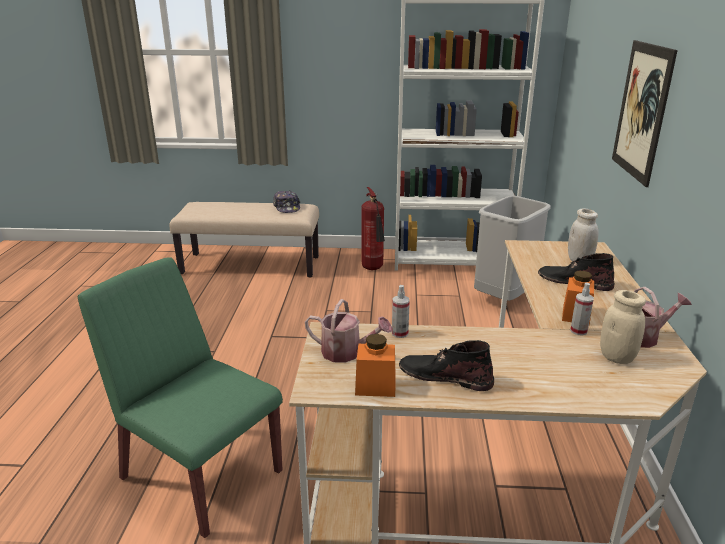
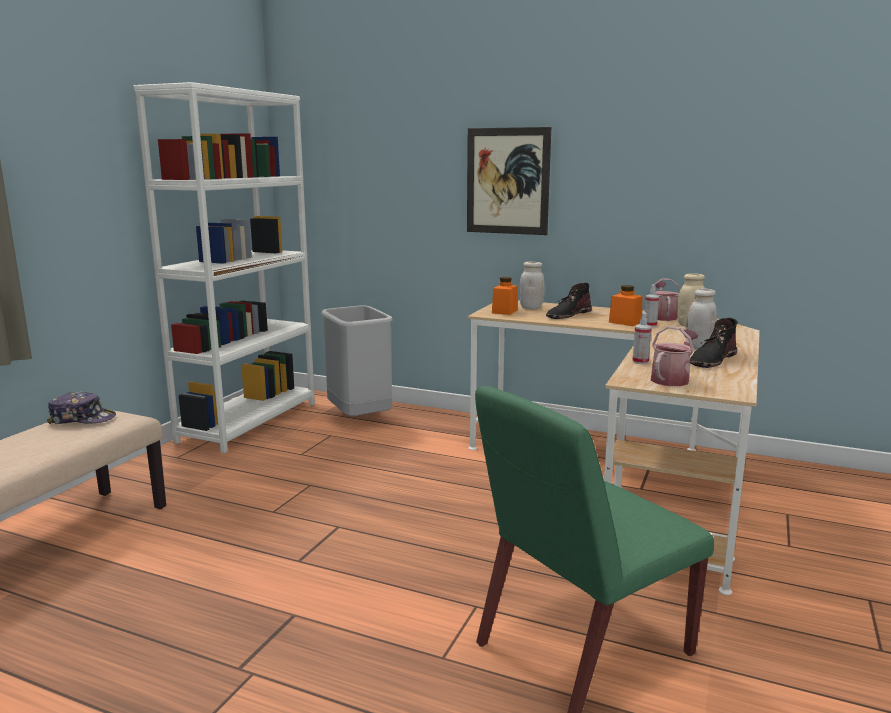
camera: 70 degrees left, 10 degrees down
orange jar [355,334,396,397] -> orange jar moved to [492,277,518,315]
fire extinguisher [361,187,385,270] -> none
none -> white jar [686,289,717,349]

